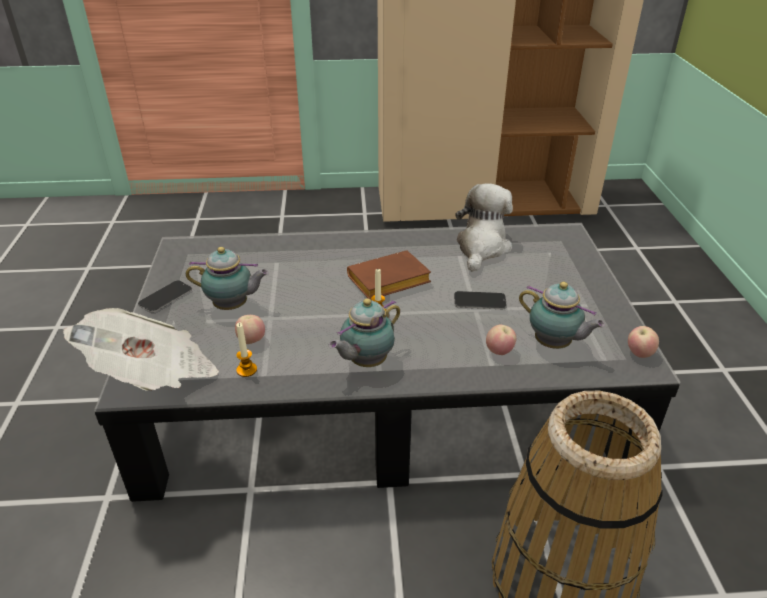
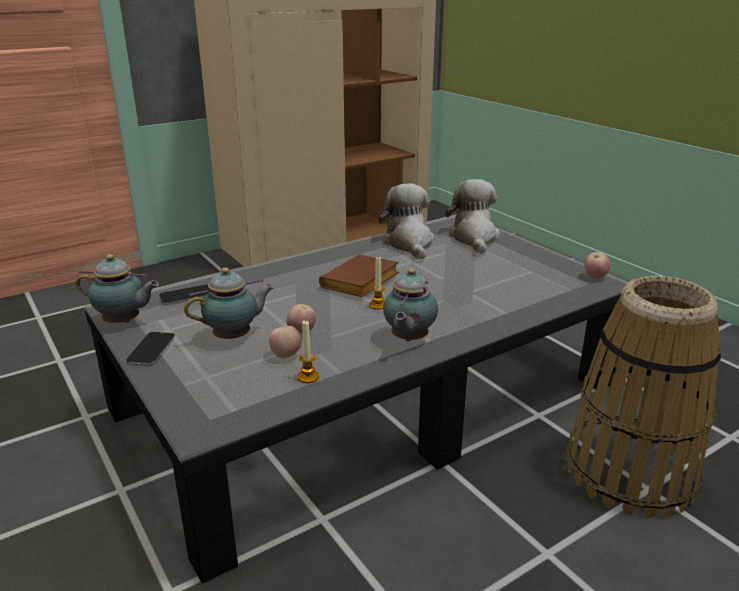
camera: 30 degrees left, 10 degrees down
newspaper [63,308,219,391] -> none
phone [454,291,507,309] -> phone moved to [159,285,209,305]
apple [486,325,516,355] -> apple moved to [287,304,316,333]
teapot [519,282,605,349] -> teapot moved to [76,254,159,323]
none -> plush toy [445,179,500,254]

